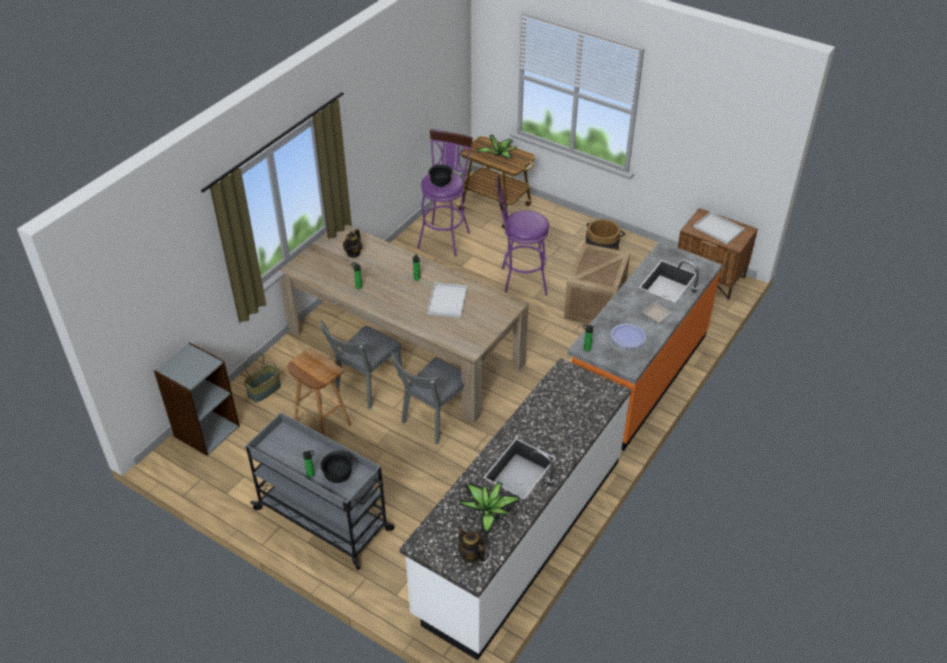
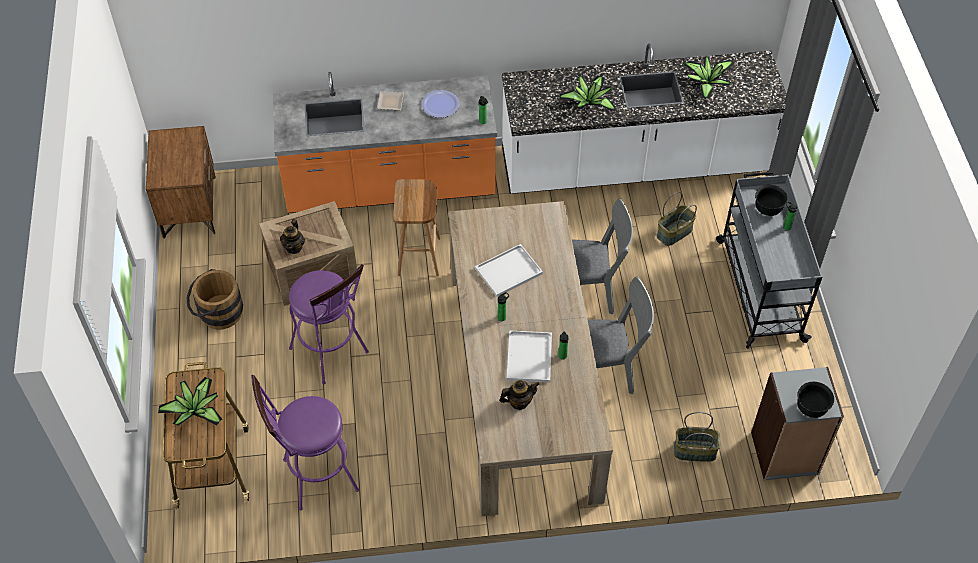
camera: 130 degrees left, 10 degrees up
brown stool [288,348,351,436] -> brown stool moved to [393,179,440,276]
black bowl [428,165,452,187] -> black bowl moved to [797,382,834,418]
teapot [458,526,485,563] -> teapot moved to [280,219,305,254]
white tray [693,212,745,244] -> white tray moved to [507,330,552,383]
none -> potted plant [560,76,616,111]
none -> basket [657,192,697,246]

